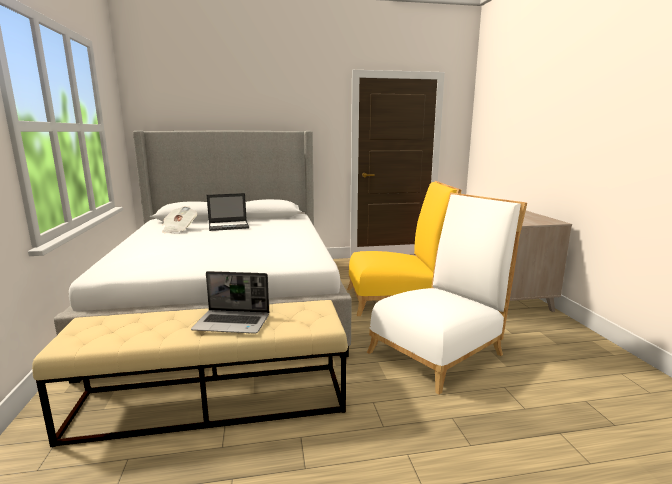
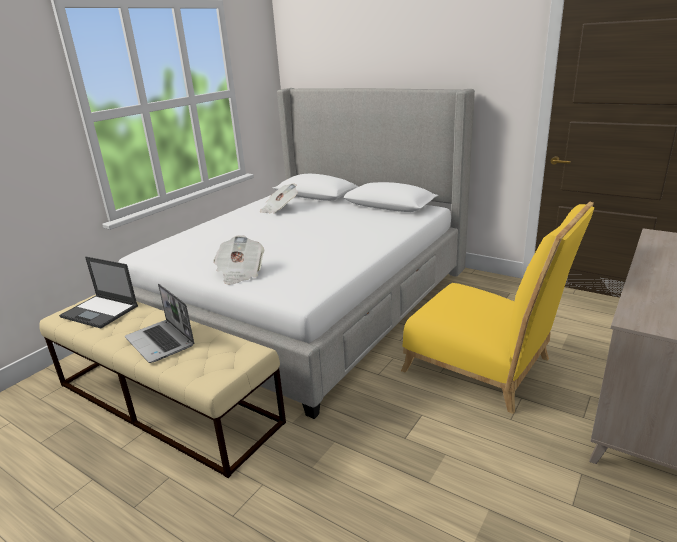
camera: 45 degrees right, 10 degrees up
laptop [207,193,249,231] -> laptop moved to [59,256,138,329]
white chair [367,192,527,395] -> none
none -> newspaper [213,235,265,285]

